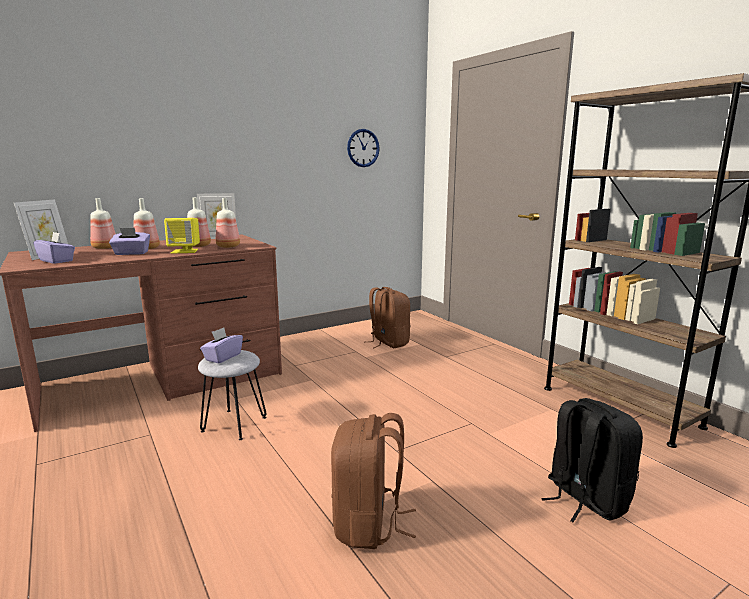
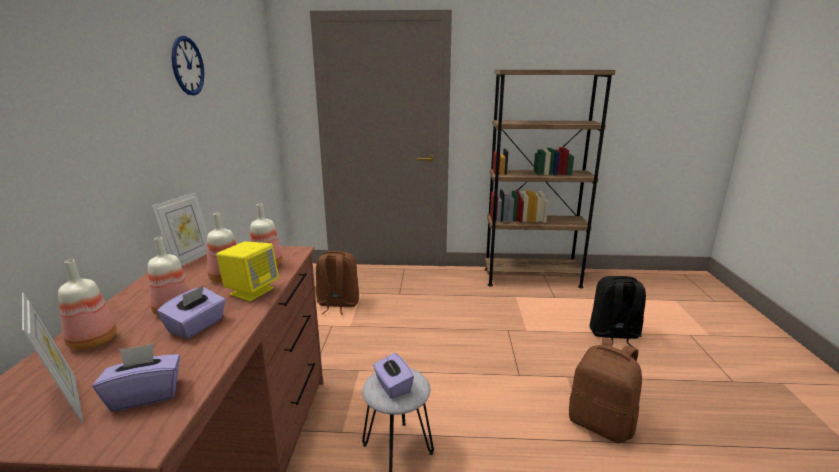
camera: 55 degrees left, 5 degrees up
wall clock [347,129,380,167] -> wall clock moved to [171,36,204,96]

